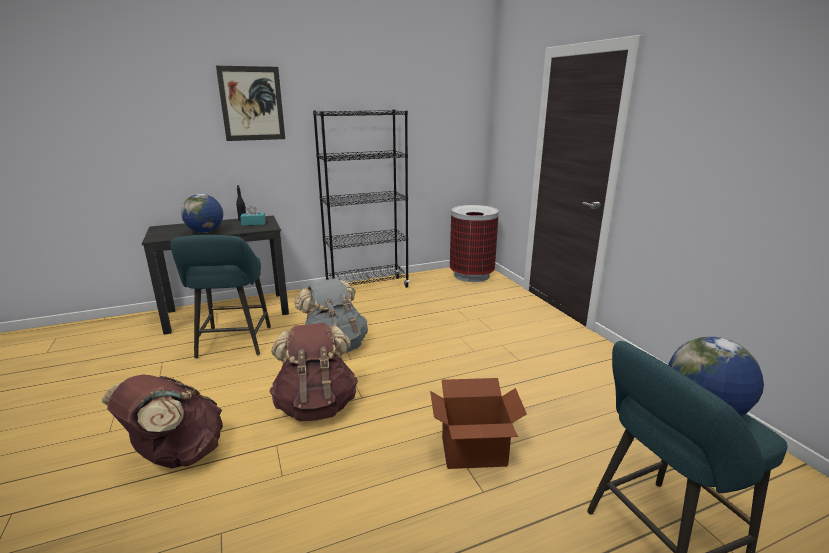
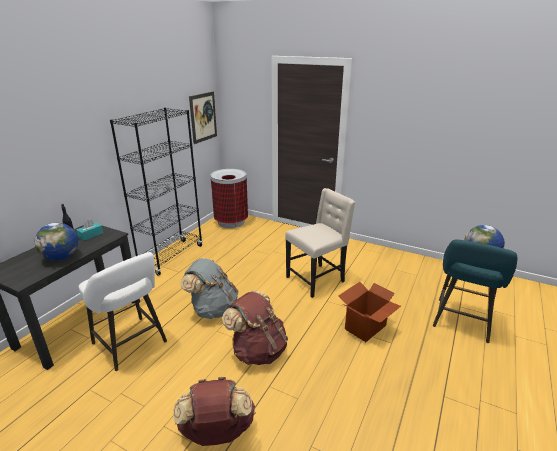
camera: 40 degrees left, 5 degrees up
turquoise stool [171,235,271,359] -> white stool [79,252,167,371]
picture [216,66,285,141] -> picture moved to [189,92,217,144]
none -> beige chair [285,188,355,298]

